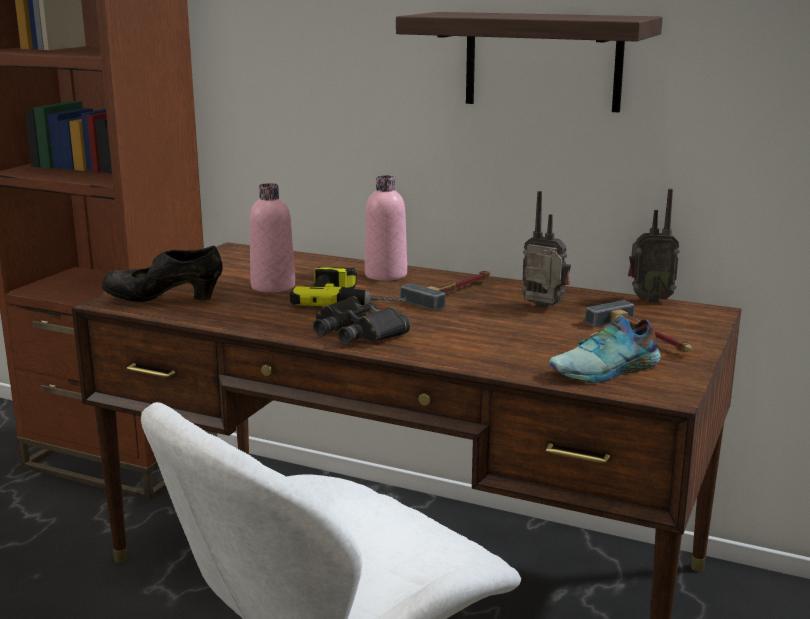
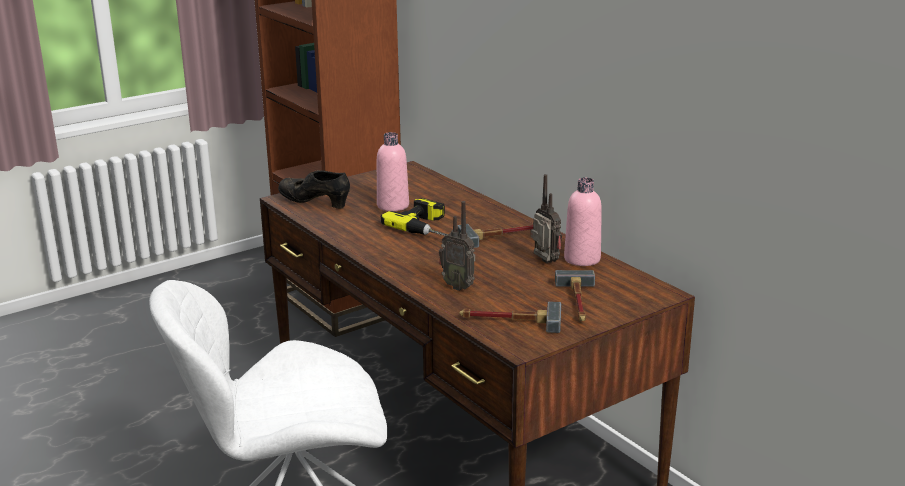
camera: 30 degrees right, 5 degrees up
black binoculars [313,296,411,345] -> none
pink bottle [364,175,407,281] -> pink bottle moved to [564,178,602,266]
shelf [396,12,662,112] -> none
shoe [548,315,661,383] -> hammer [460,302,561,333]
radio [628,189,680,303] -> radio moved to [439,201,475,291]

